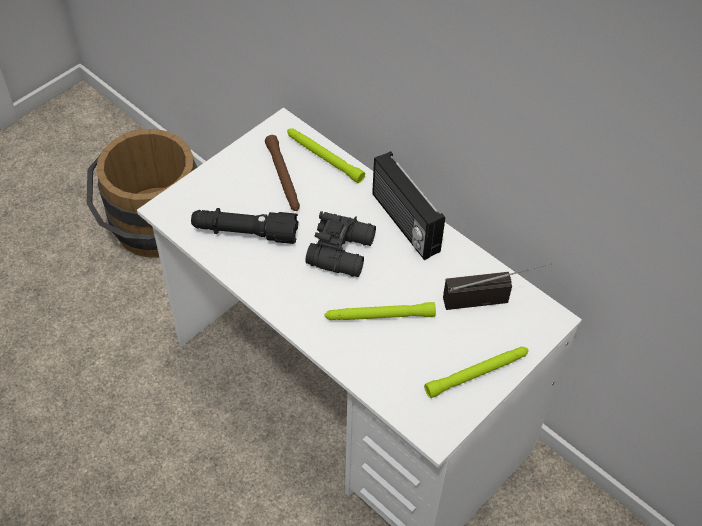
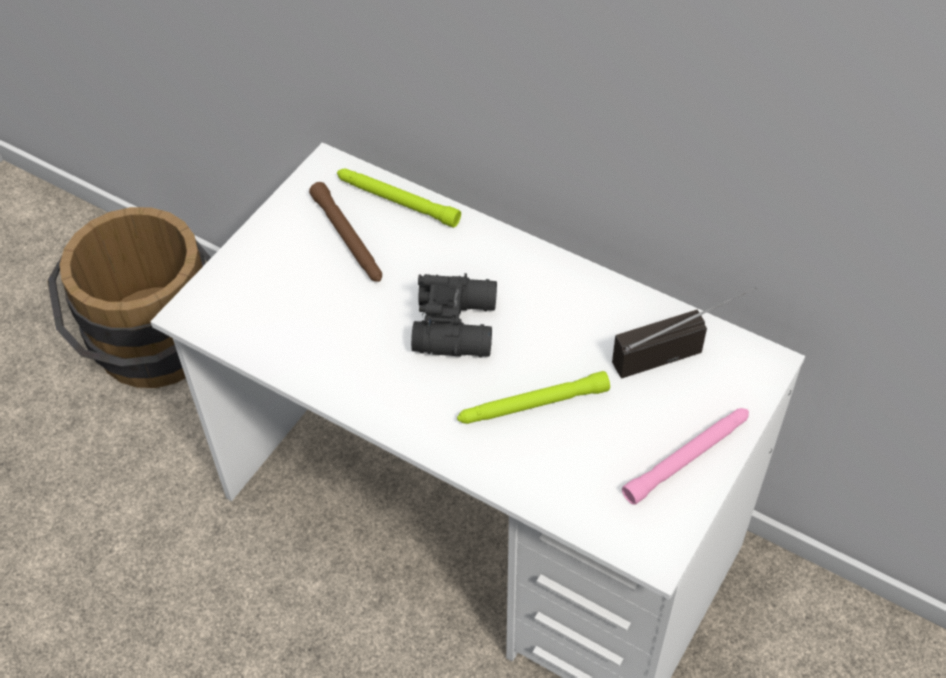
camera: 10 degrees left, 0 degrees up
black flashlight [191,208,298,244] -> none
radio [372,151,445,260] -> none
green flashlight [424,347,529,398] -> pink flashlight [622,408,749,505]

